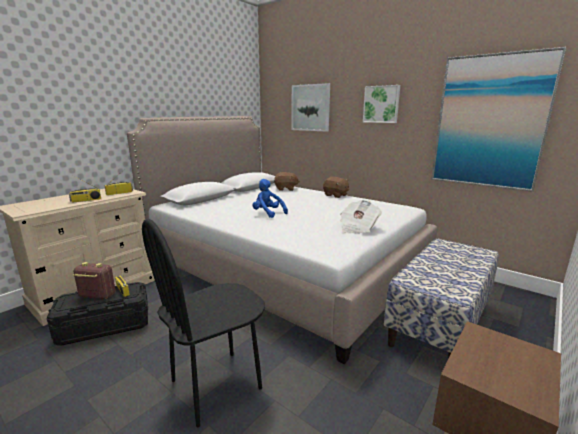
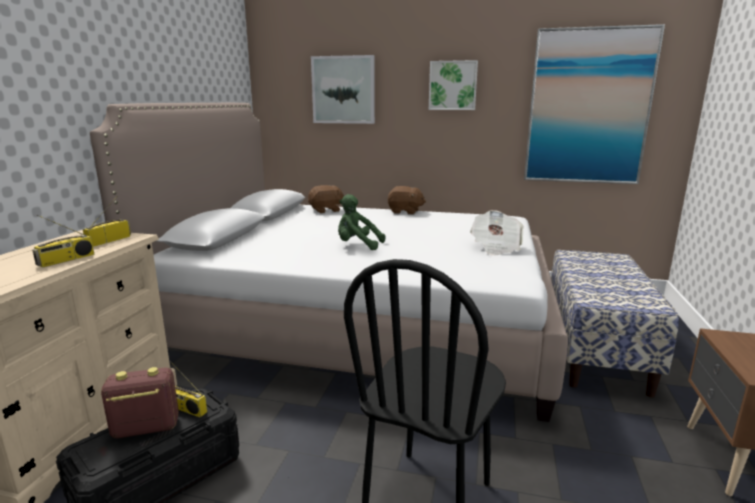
camera: 25 degrees left, 0 degrees up
blue plush toy [252,179,288,218] -> green plush toy [338,194,385,250]

